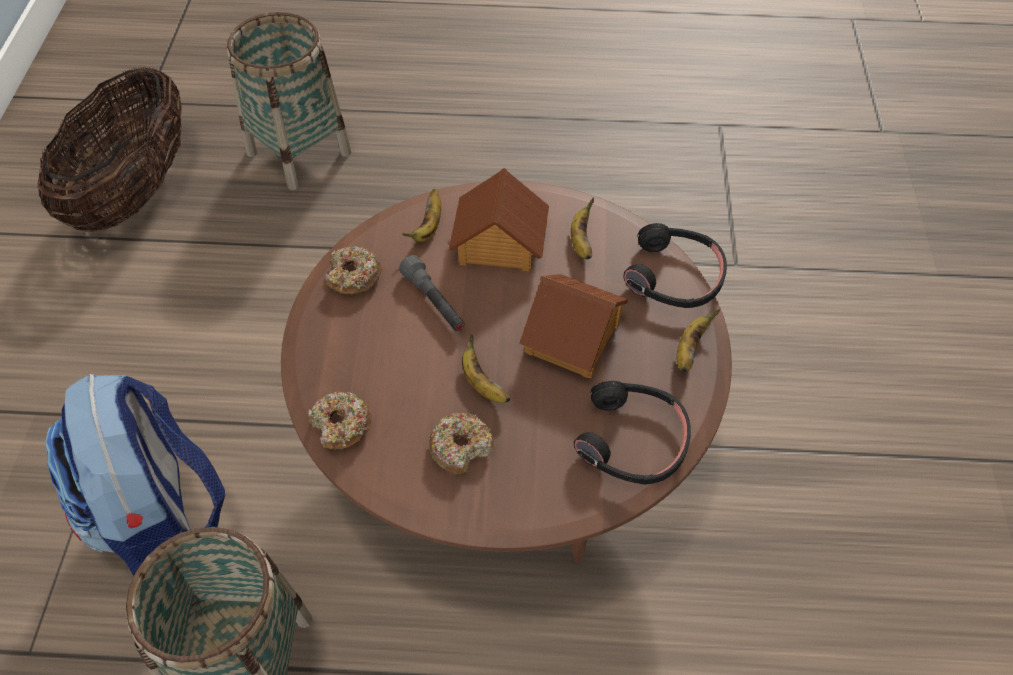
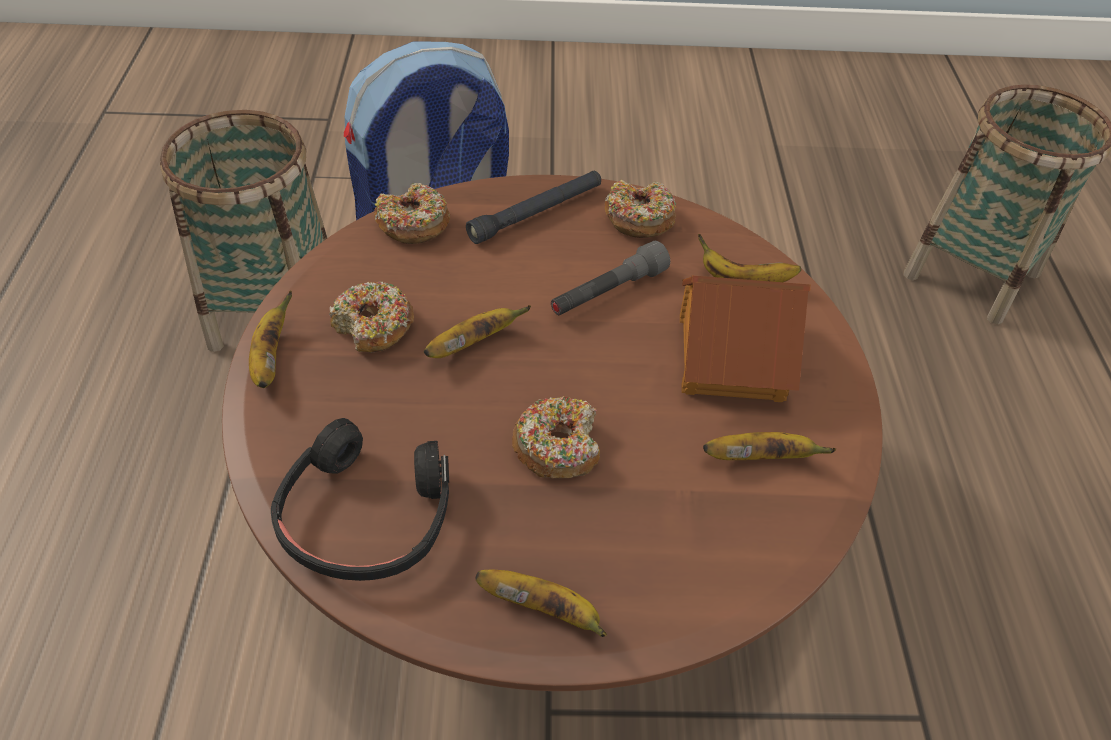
camera: 85 degrees right, 5 degrees down
basket [37,67,182,232] -> none
toy house [519,274,628,378] -> donut [512,396,600,478]
black headphones [624,223,727,308] -> none
none -> banana [249,291,292,388]
none -> black flashlight [466,171,601,244]

